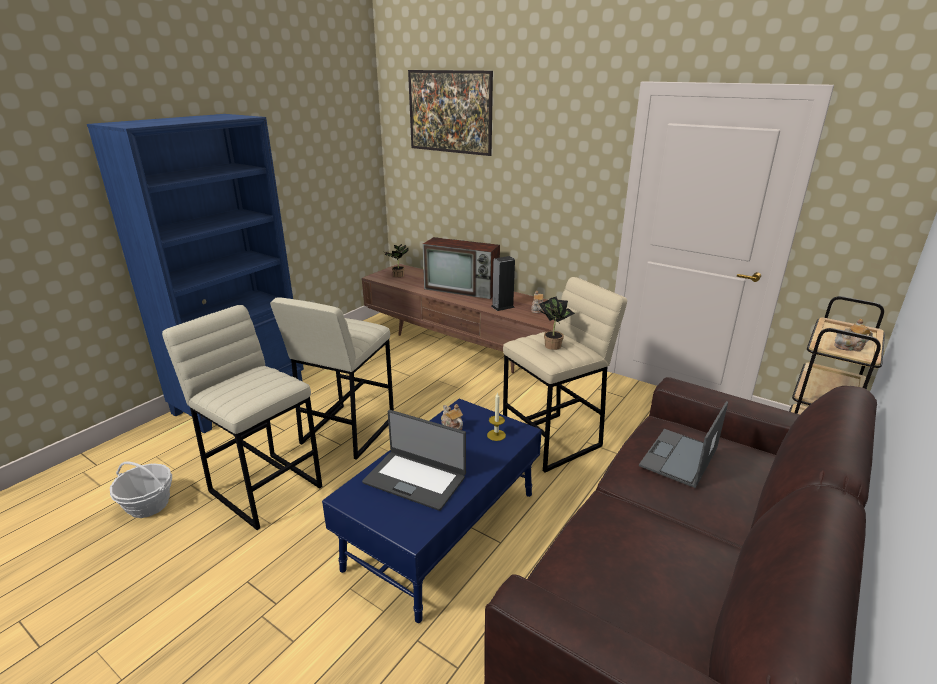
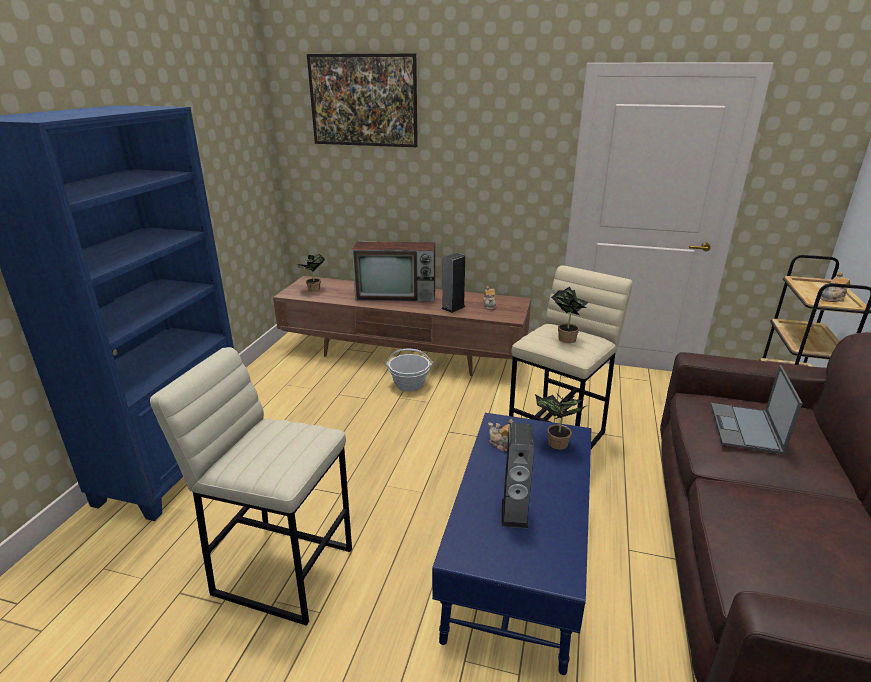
camera: 20 degrees left, 0 degrees up
basket [110,461,172,518] -> basket moved to [385,349,433,392]
beige stool [270,297,394,460] -> none
laptop [362,410,466,511] -> speaker [502,423,534,529]
candle [487,392,506,441] -> potted plant [535,394,586,450]

